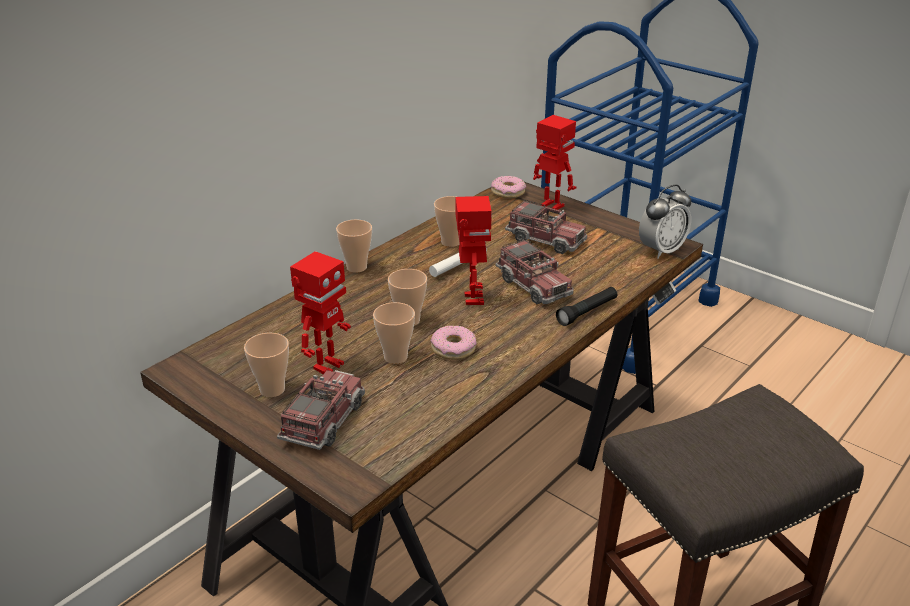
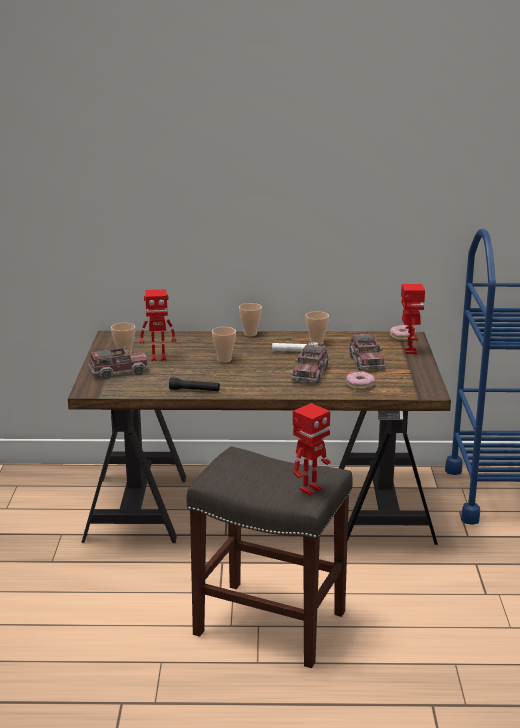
camera: 50 degrees right, 10 degrees down
cup [373,302,415,364] -> none
donut [431,325,477,360] -> donut moved to [346,371,375,390]
toy robot [456,196,492,305] -> toy robot moved to [293,403,331,496]
black flashlight [556,287,617,326] -> black flashlight moved to [169,378,220,391]
alarm clock [639,184,691,259] -> none

